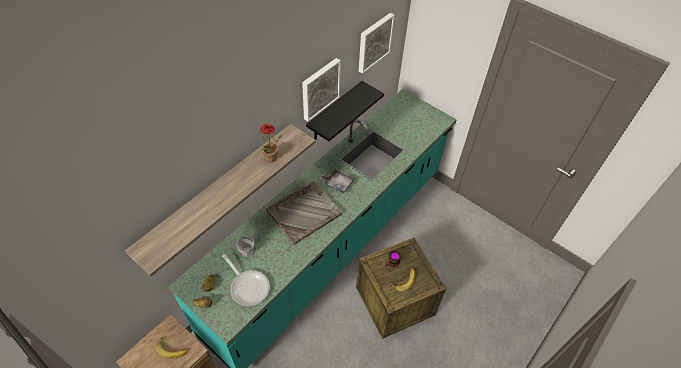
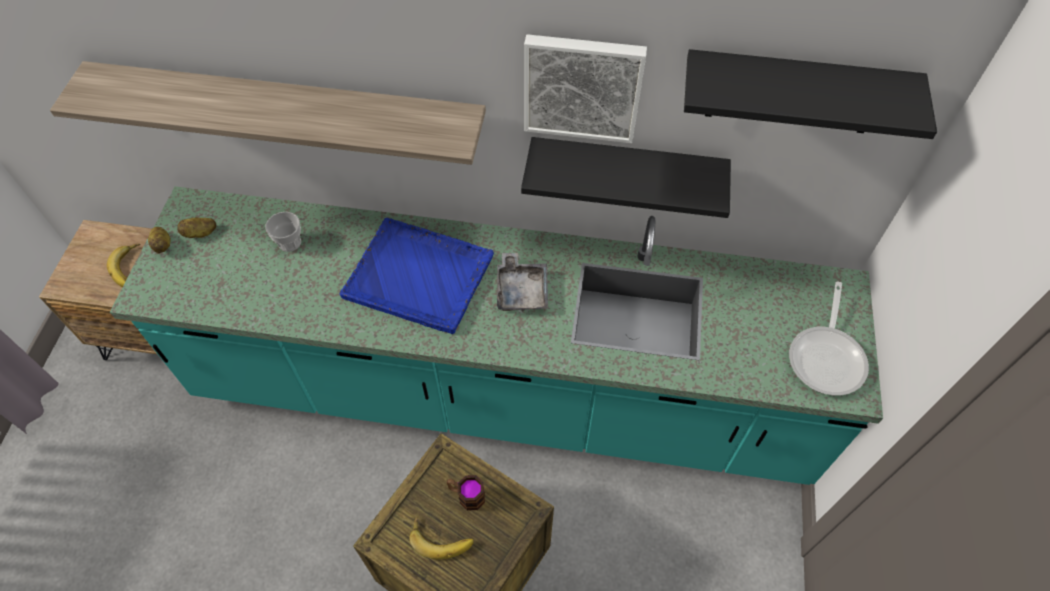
camera: 60 degrees right, 5 degrees up
frying pan [223,254,270,306] -> frying pan moved to [789,282,869,395]
potted plant [259,124,282,162] -> none
grey tray [266,182,342,245] -> blue tray [339,218,494,334]
picture [359,13,395,74] -> black shelf [684,49,937,139]

